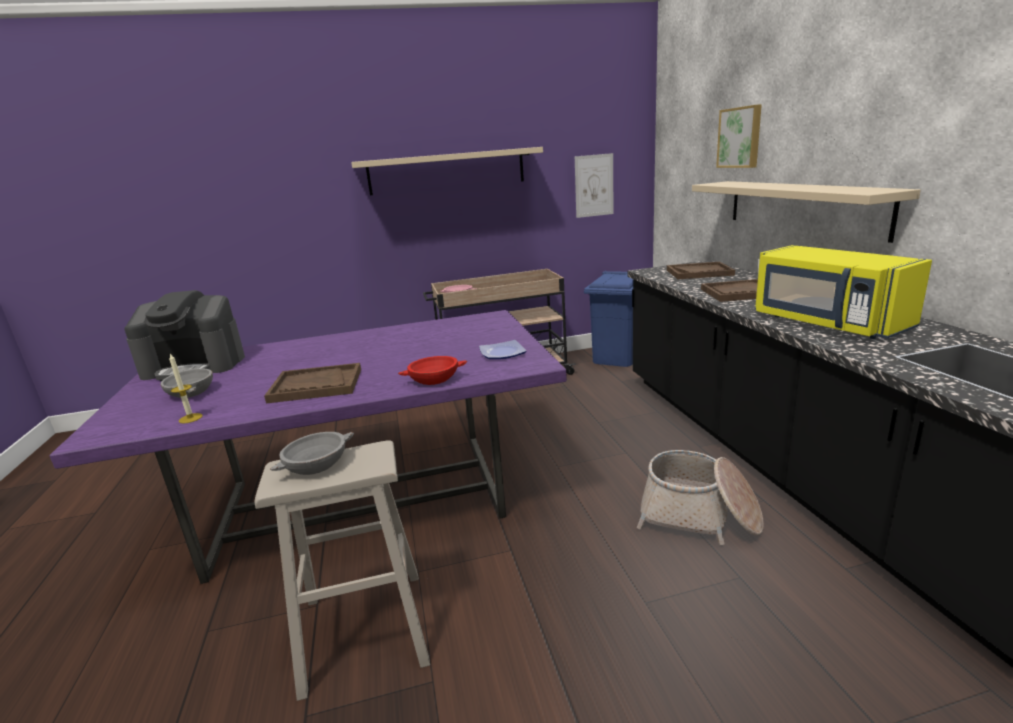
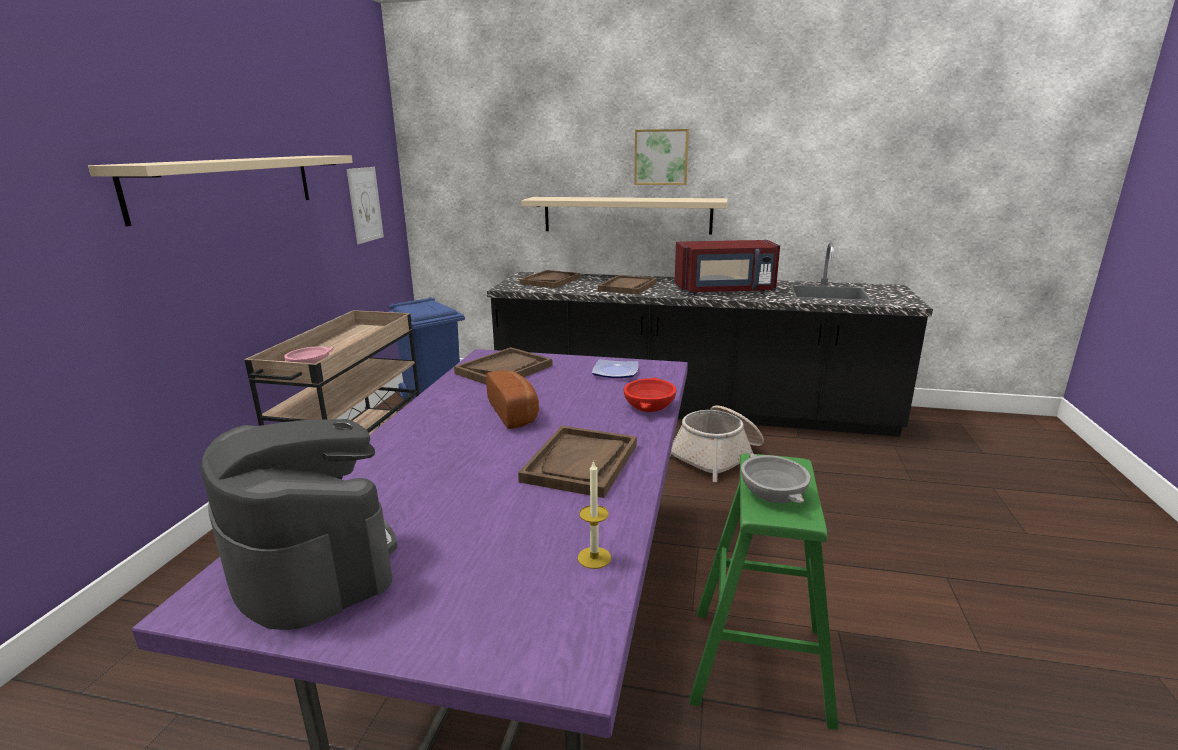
camera: 65 degrees left, 0 degrees up
coffee machine [124,290,245,381] -> coffee machine turned 60 degrees counterclockwise [201,419,398,630]
grey bowl [160,368,213,398] -> none
beige stool [255,440,430,701] -> green stool [690,453,839,730]
picture [716,104,762,168] -> picture moved to [634,129,689,185]
yellow microwave [755,245,932,339] -> red microwave [674,240,780,295]
none -> brown tray [454,347,553,384]
none -> bread [486,370,539,429]

